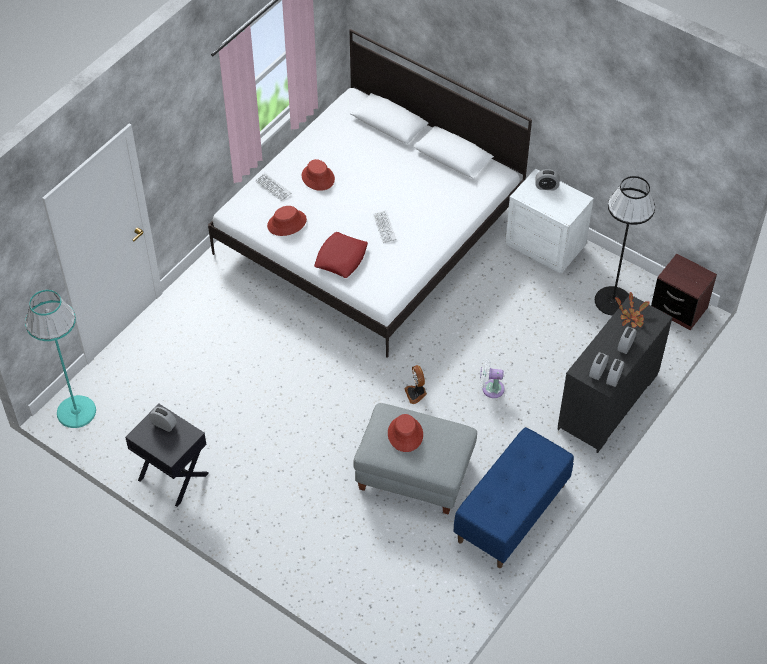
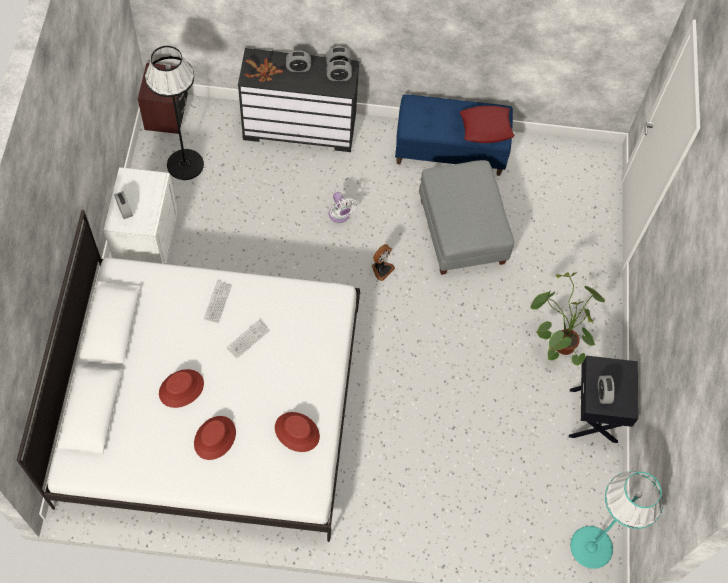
camera: 125 degrees left, 10 degrees up
keyboard [255,173,291,201] -> keyboard moved to [204,281,232,323]
red pillow [314,232,368,278] -> red pillow moved to [460,106,514,143]
red hat [388,414,423,452] -> red hat moved to [159,369,204,408]
none -> potted plant [530,272,605,366]

